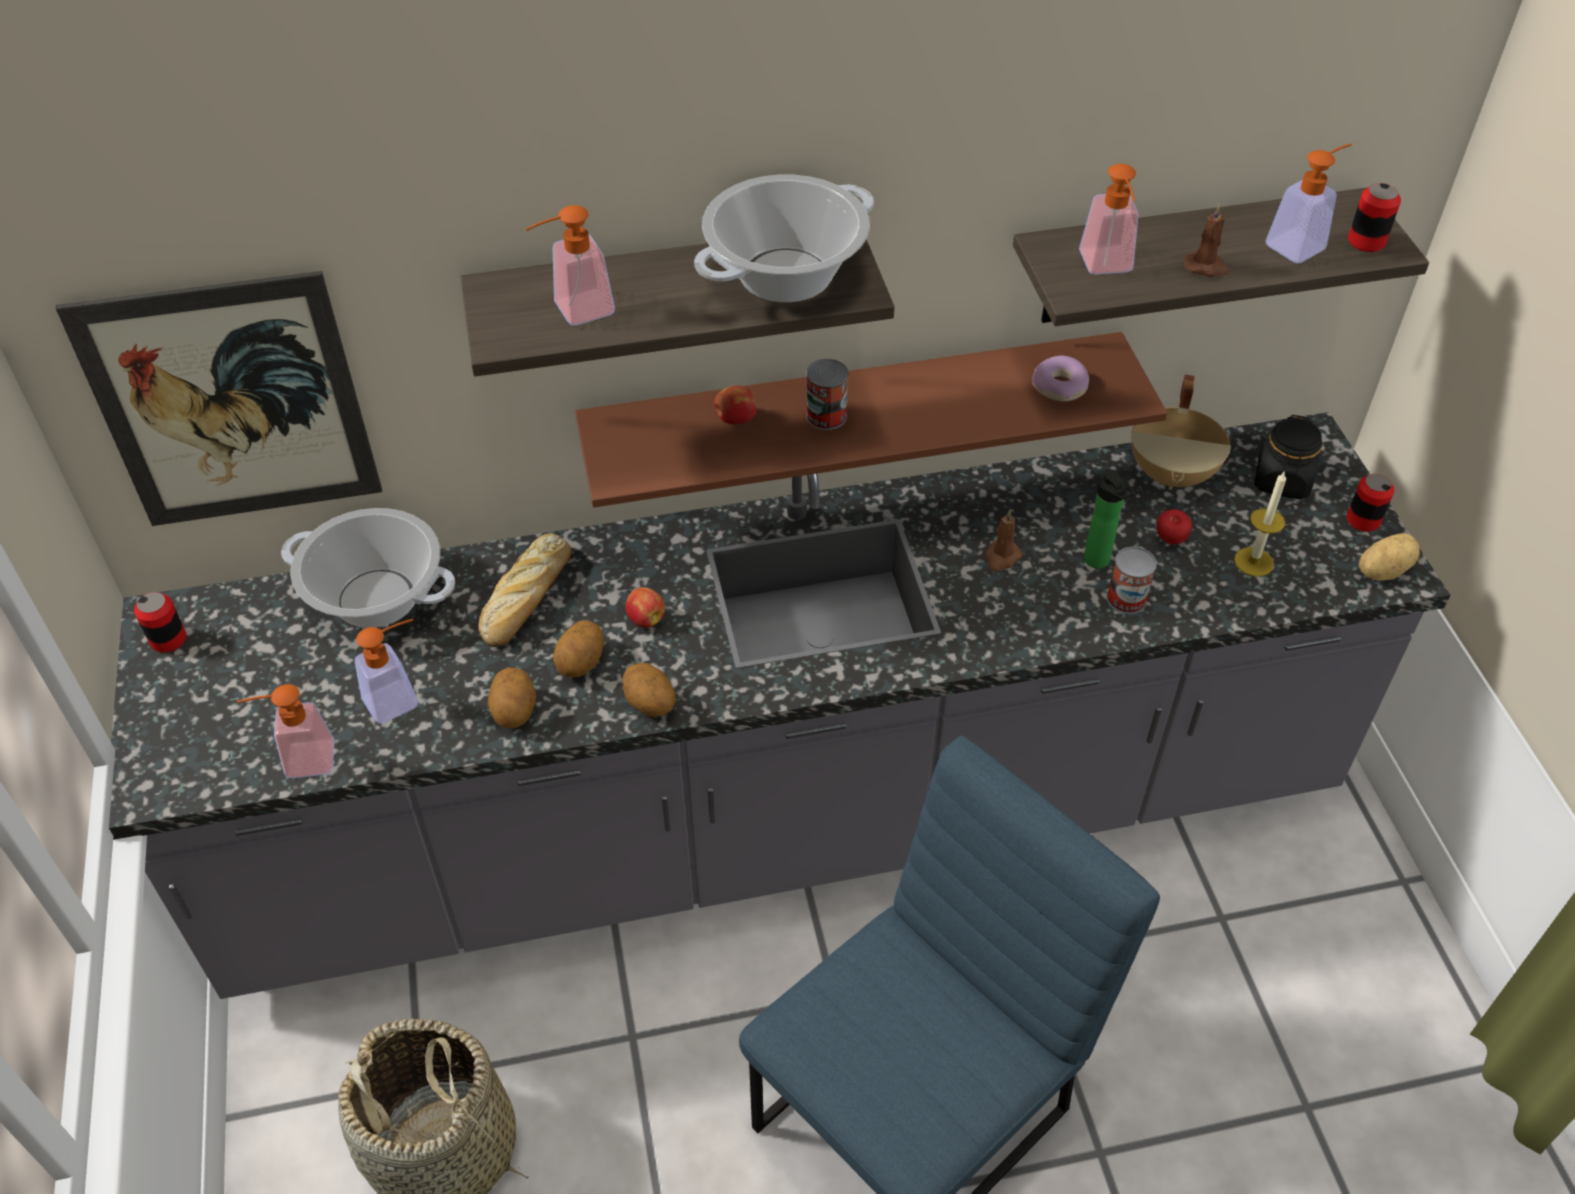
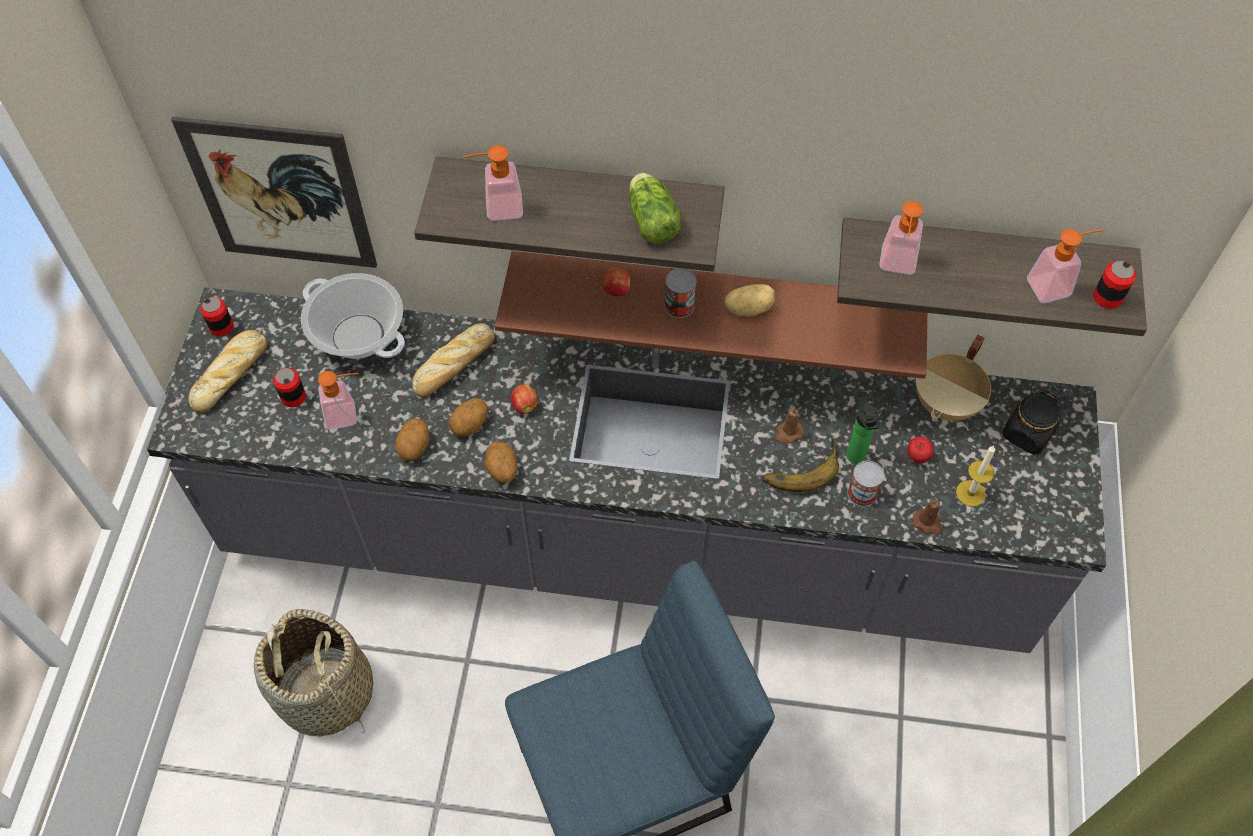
camera: 20 degrees right, 10 degrees up
soap dispenser [237,684,335,778] -> none
cooking pot [694,175,874,302] -> lettuce [629,173,681,244]
donut [1032,356,1089,401] -> none
brown candle [1183,204,1229,277] -> brown candle moved to [912,499,942,535]
can [1347,474,1394,532] -> can moved to [273,368,306,407]
potato [1358,533,1420,581] -> potato moved to [724,284,775,317]
none -> bread [188,330,267,413]
none -> banana [762,439,839,492]

